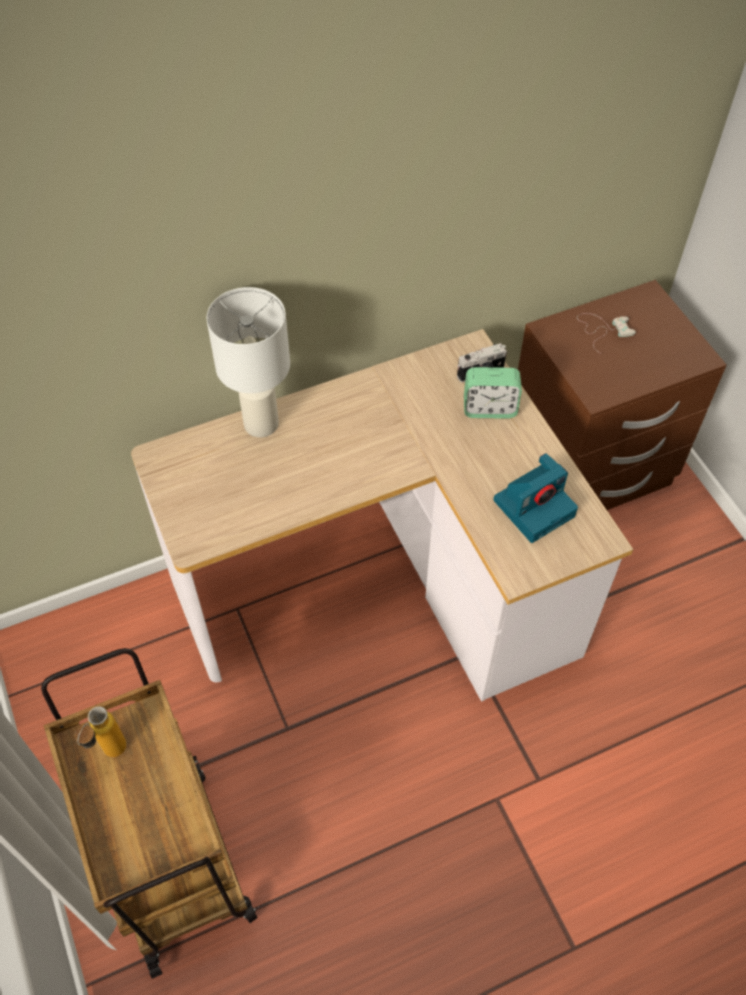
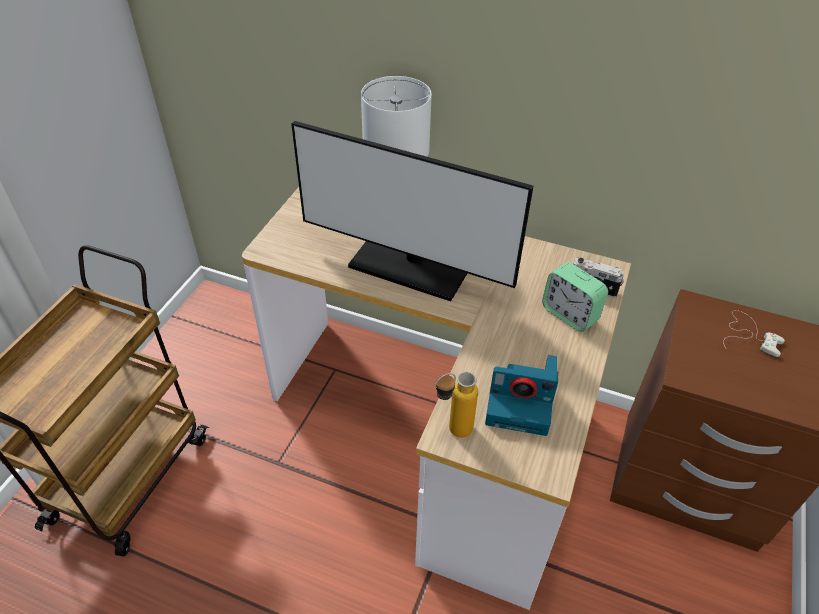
camera: 45 degrees right, 10 degrees down
bottle [75,707,126,757] -> bottle moved to [435,371,478,438]
none -> monitor [291,121,533,301]

